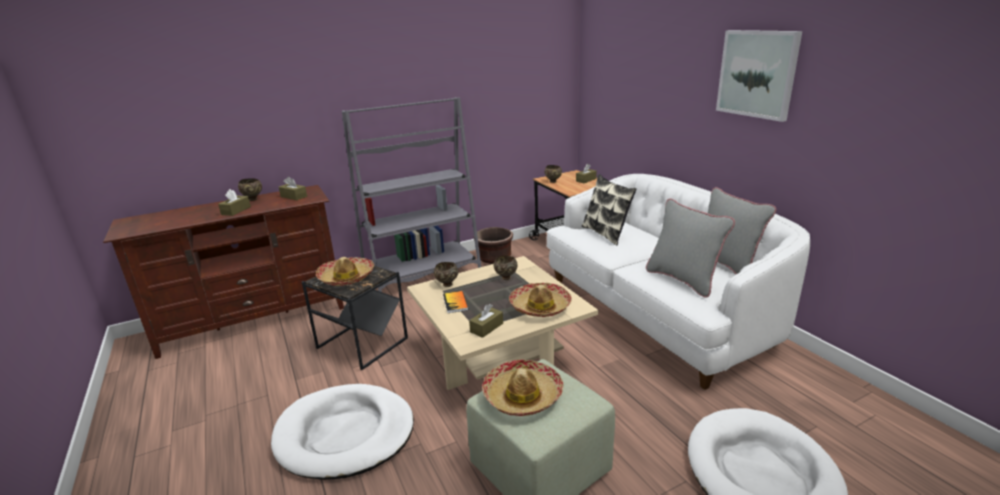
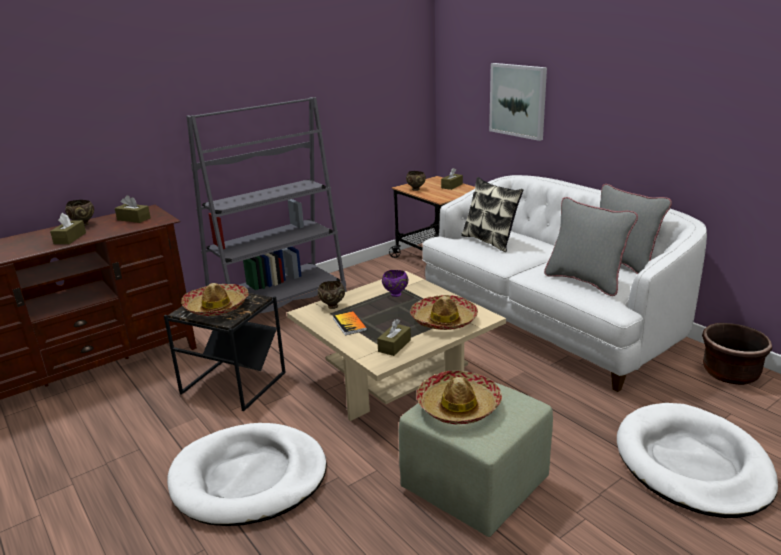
camera: 10 degrees left, 0 degrees up
brown planter [473,227,513,264] -> brown planter moved to [702,323,772,385]
brown bowl [494,255,518,280] -> purple bowl [382,270,408,297]
picture [716,30,802,122] -> picture moved to [489,63,547,141]

